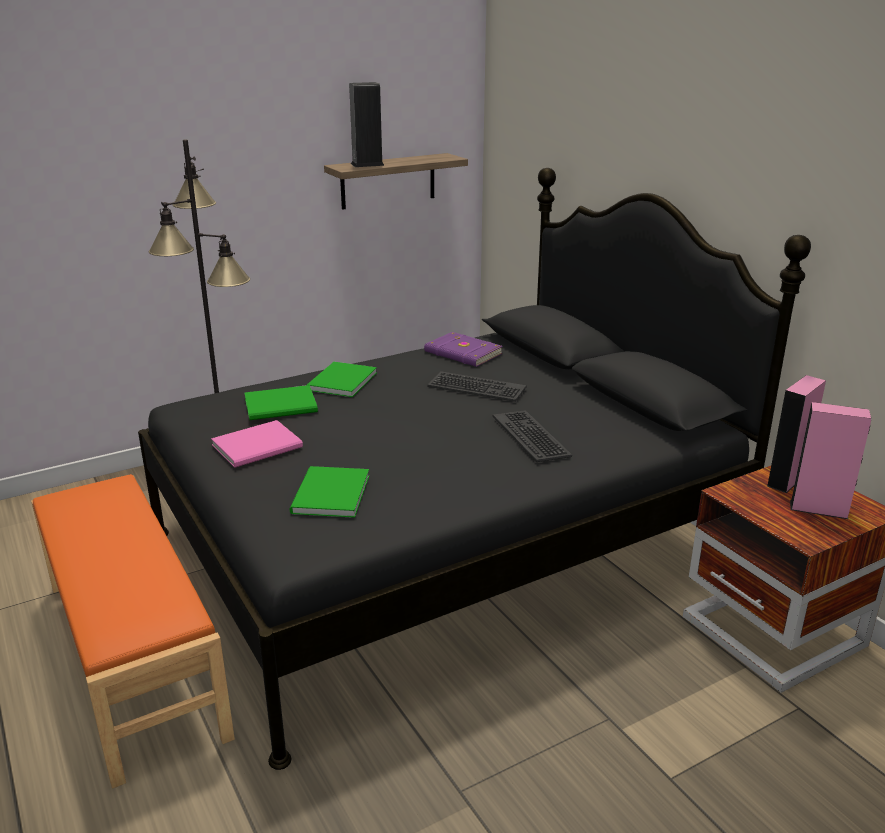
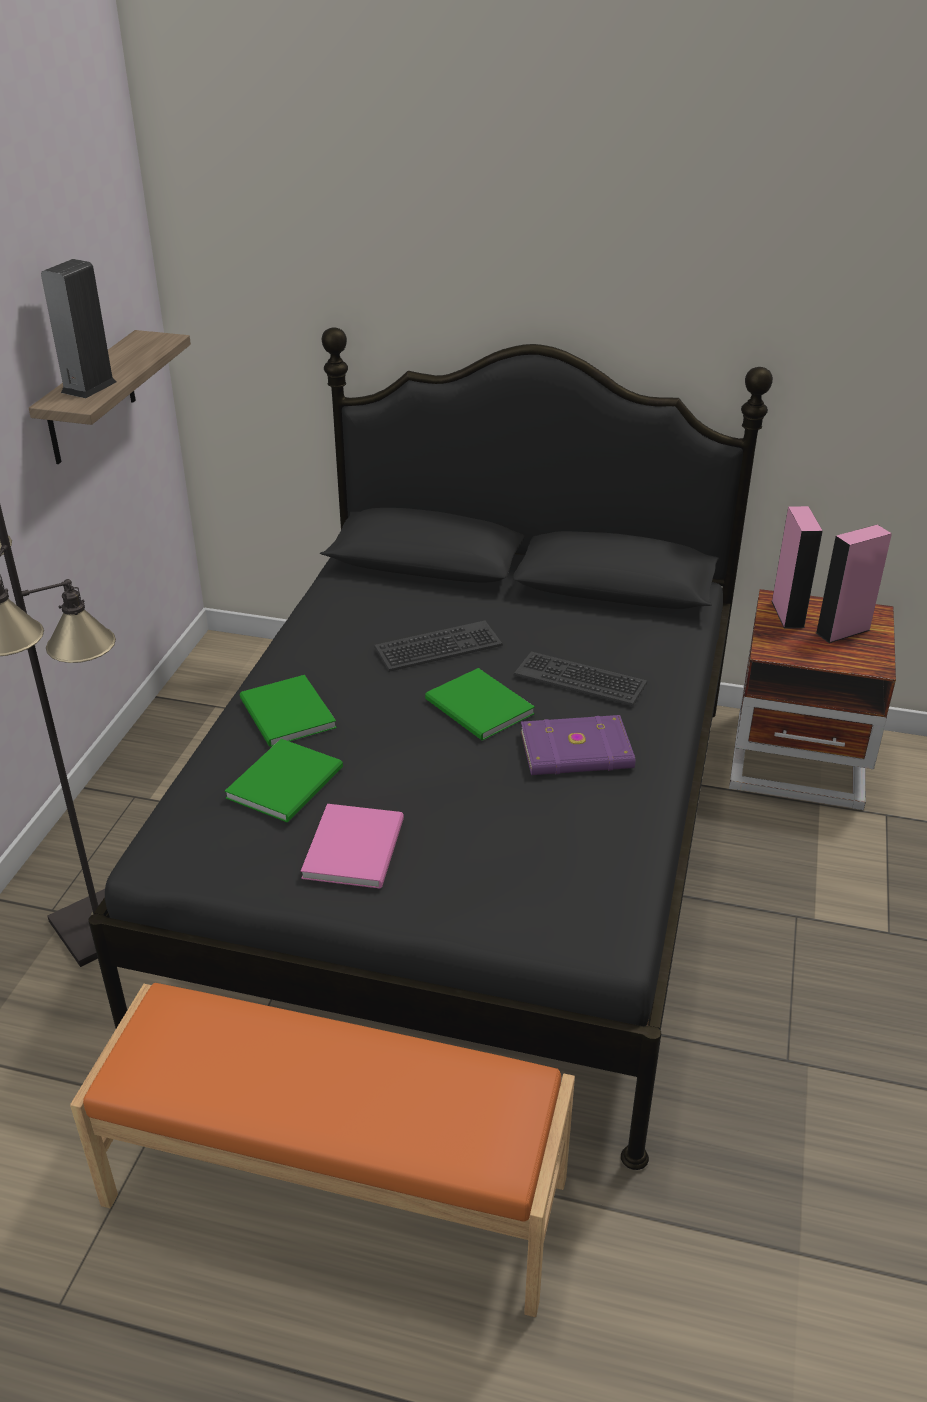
camera: 45 degrees left, 10 degrees up
green book [289,466,369,518] -> green book moved to [425,668,535,741]
purple book [424,332,503,367] -> purple book moved to [521,715,635,775]

